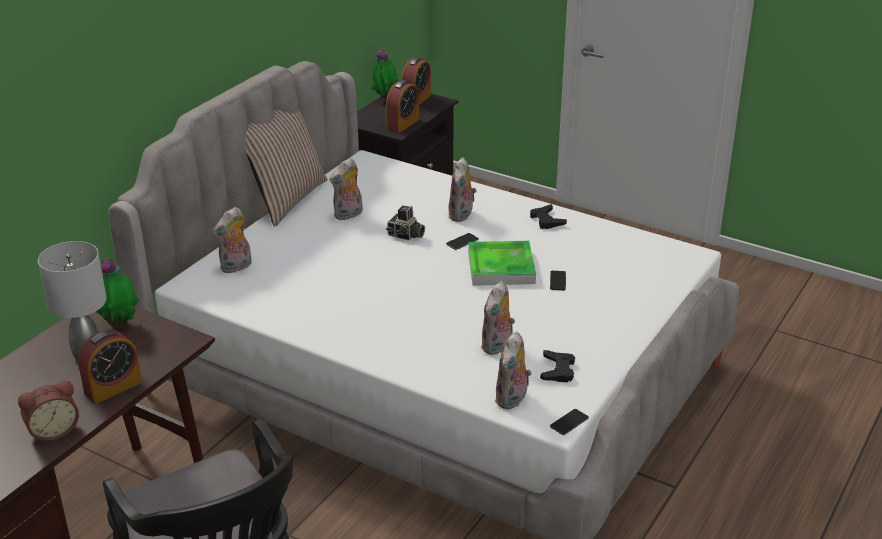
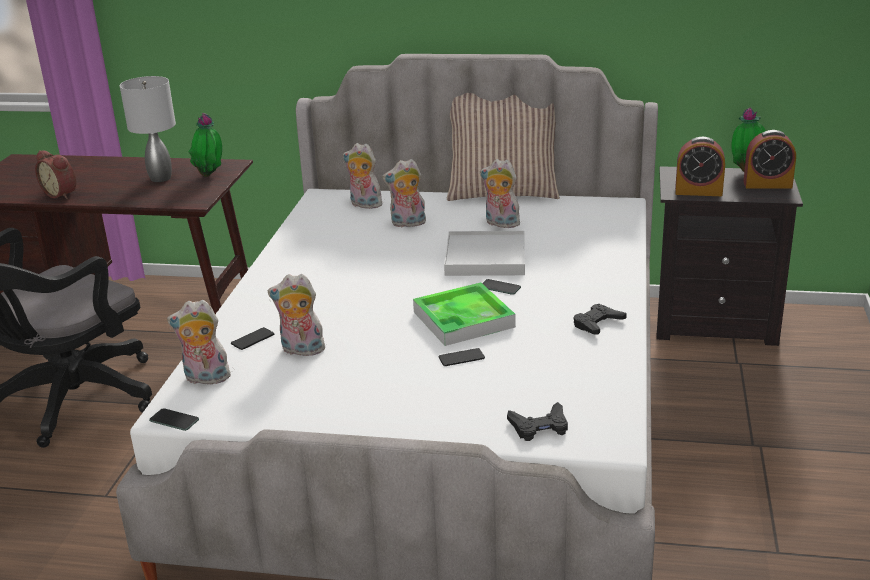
camera: 70 degrees right, 5 degrees down
alarm clock [78,329,142,404] -> none
camera [386,205,425,241] -> white tray [444,231,525,276]
plush toy [448,157,477,222] -> plush toy moved to [382,159,426,227]
black game controller [540,350,575,382] -> black game controller moved to [507,402,568,441]
none -> phone [231,327,274,350]

